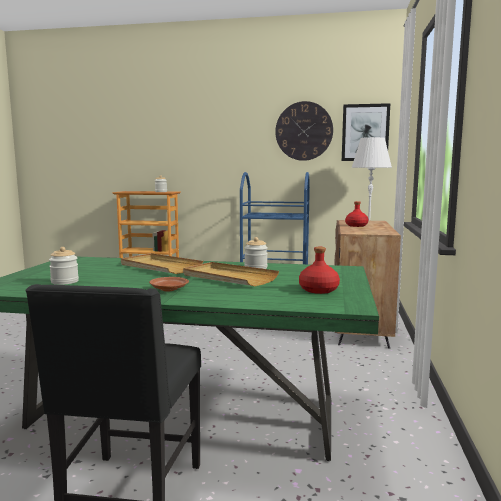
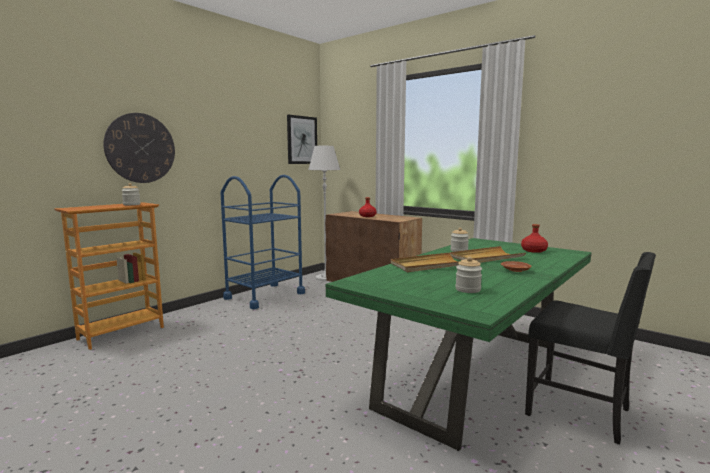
camera: 60 degrees left, 0 degrees up
wall clock [275,101,333,161] -> wall clock moved to [104,113,175,183]

